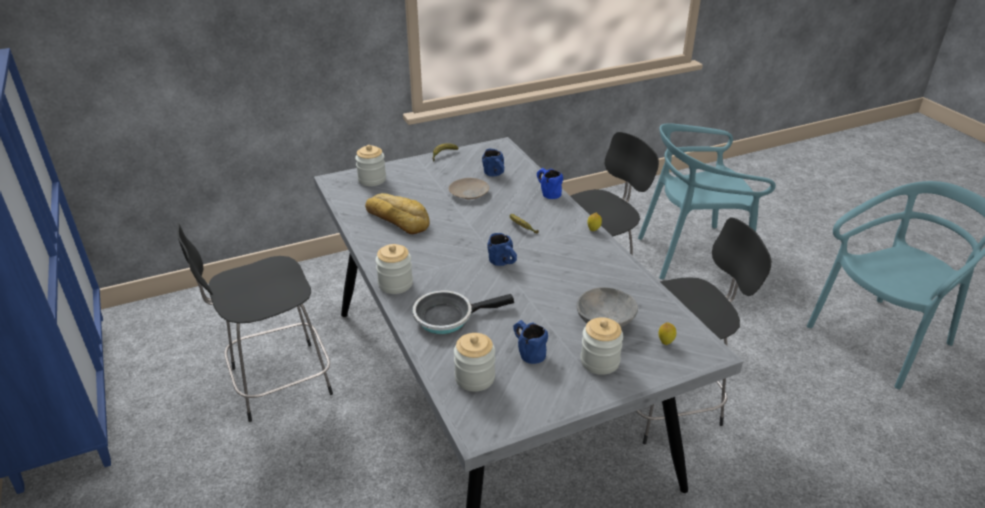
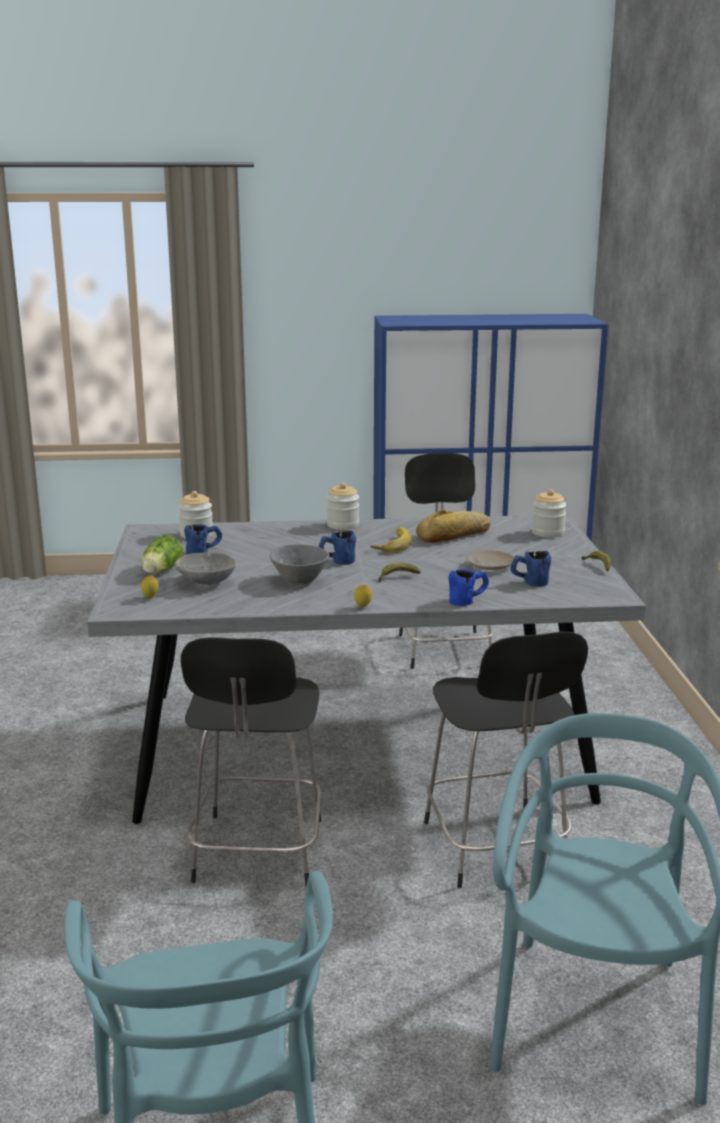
camera: 110 degrees right, 15 degrees down
frying pan [413,290,514,334] -> none
jar [580,317,624,375] -> lettuce [142,535,183,574]
none -> grey bowl [270,544,329,585]
none -> banana [371,527,412,553]

